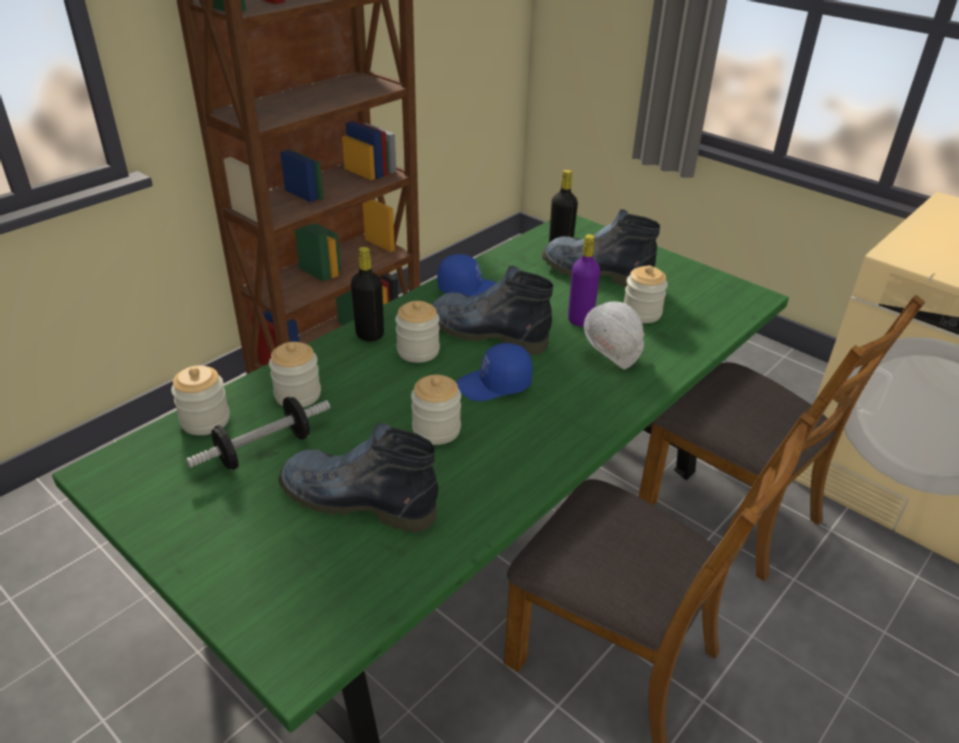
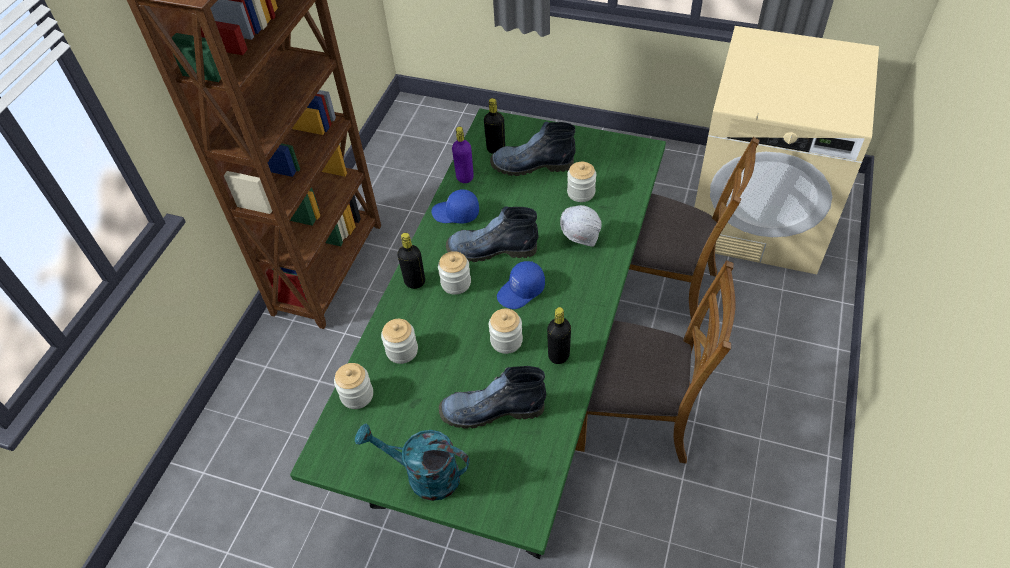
camera: 20 degrees left, 15 degrees up
dumbbell [186,397,330,470] -> none
blue cap [437,254,497,296] -> blue cap turned 150 degrees counterclockwise [431,189,479,223]
purple bottle [568,234,600,326] -> purple bottle moved to [452,127,474,183]
none -> turquoise watering can [355,423,470,501]
none -> black bottle [547,307,571,364]

